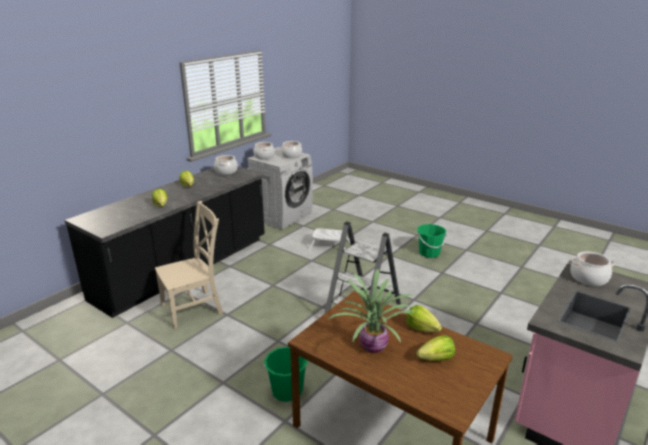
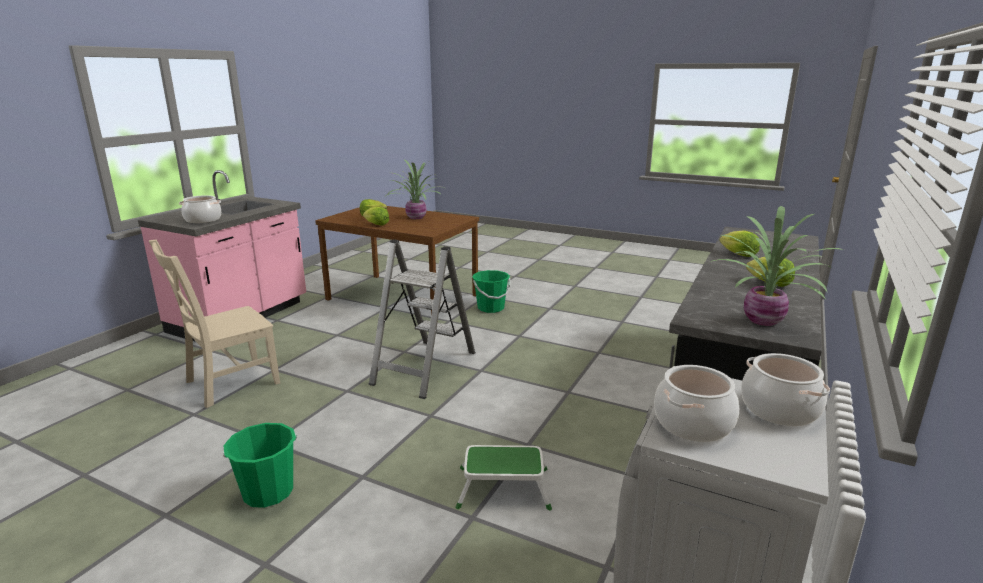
camera: 170 degrees right, 5 degrees down
beige chair [155,201,223,329] -> beige chair moved to [149,240,280,408]
cooking pot [214,155,238,175] -> potted plant [711,206,844,326]
white step ladder [308,228,350,254] -> green step ladder [455,445,552,511]

